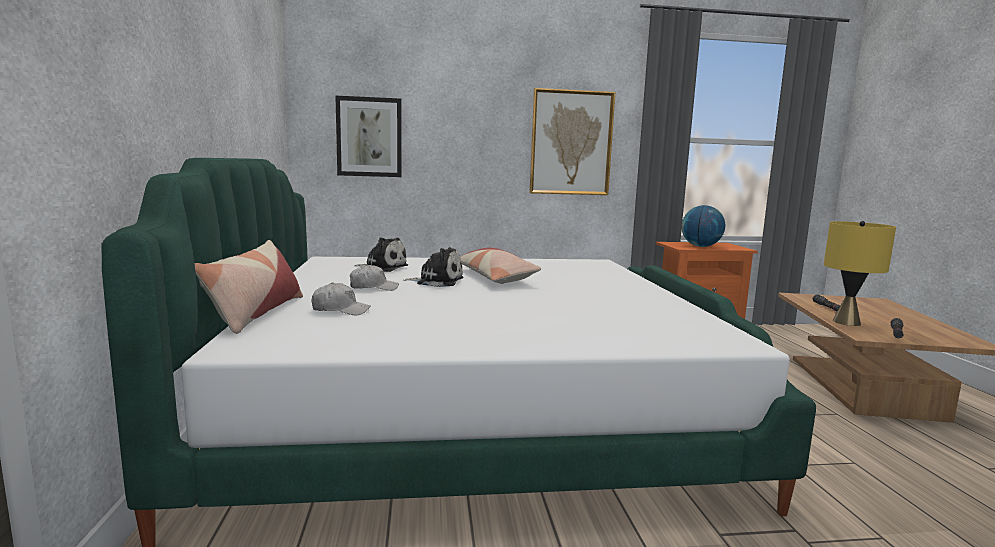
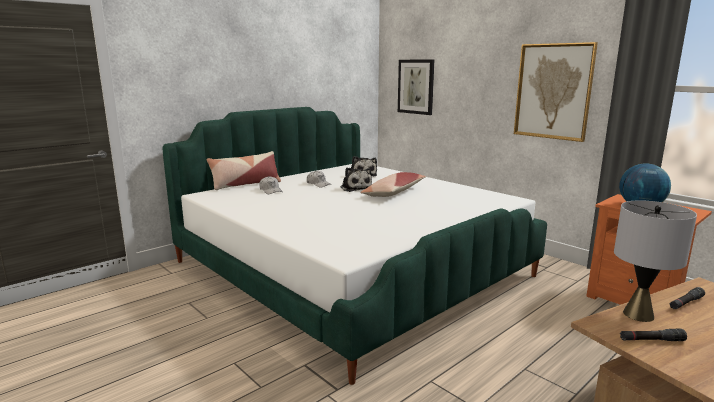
camera: 55 degrees right, 5 degrees up
yellow table lamp [824,221,896,326] -> grey table lamp [614,200,697,322]

